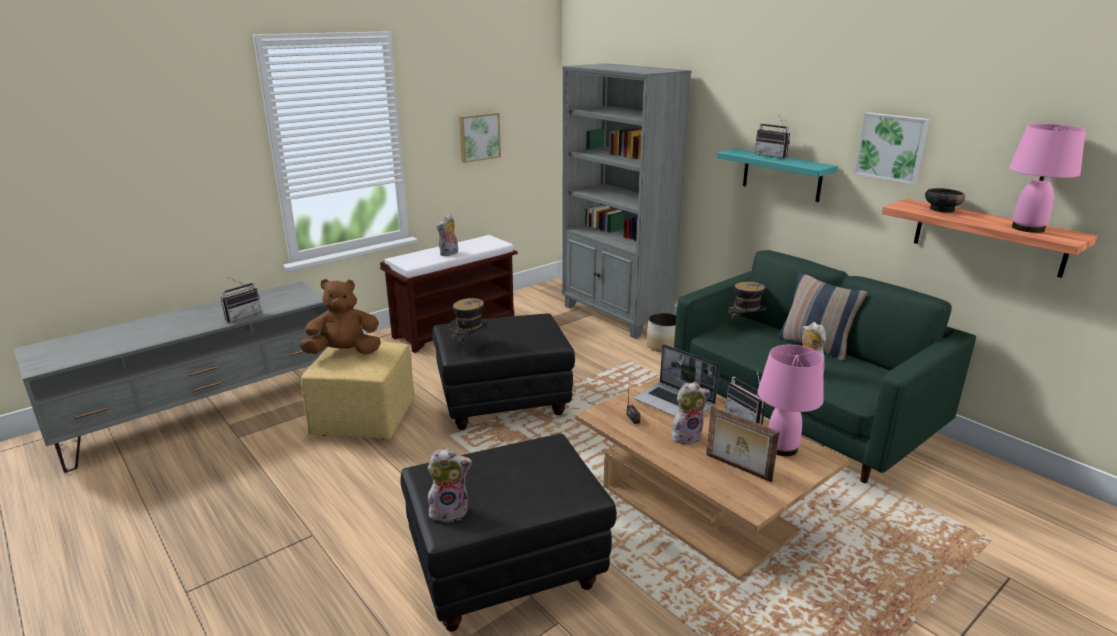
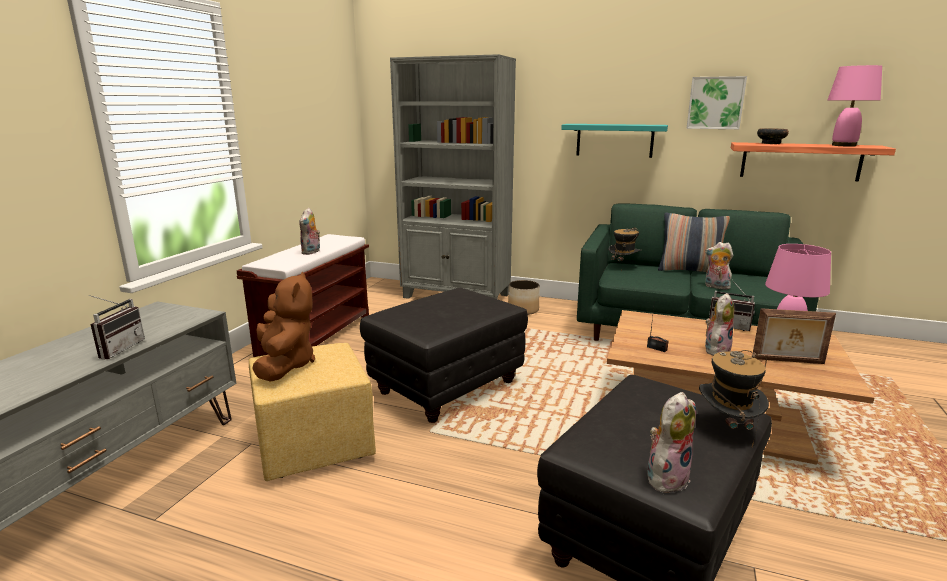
camera: 30 degrees left, 5 degrees down
brown plush toy [299,279,381,354] -> brown plush toy turned 120 degrees clockwise [252,272,315,382]
hat [449,298,490,354] -> hat moved to [699,350,769,447]
picture [459,112,501,163] -> none
laptop [634,344,719,417] -> none
radio [755,116,790,159] -> none

